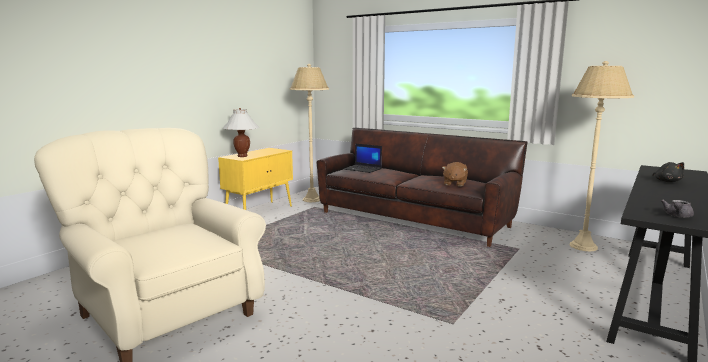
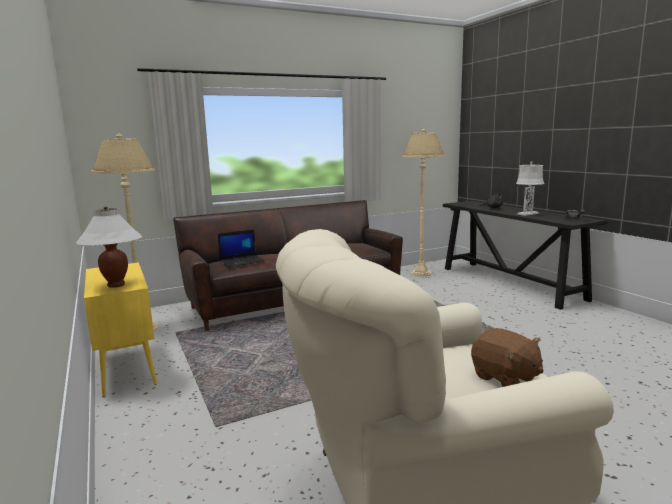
camera: 60 degrees left, 0 degrees up
brown plush toy [442,162,468,186] -> brown plush toy moved to [471,328,544,387]
none -> grey table lamp [516,161,544,216]

